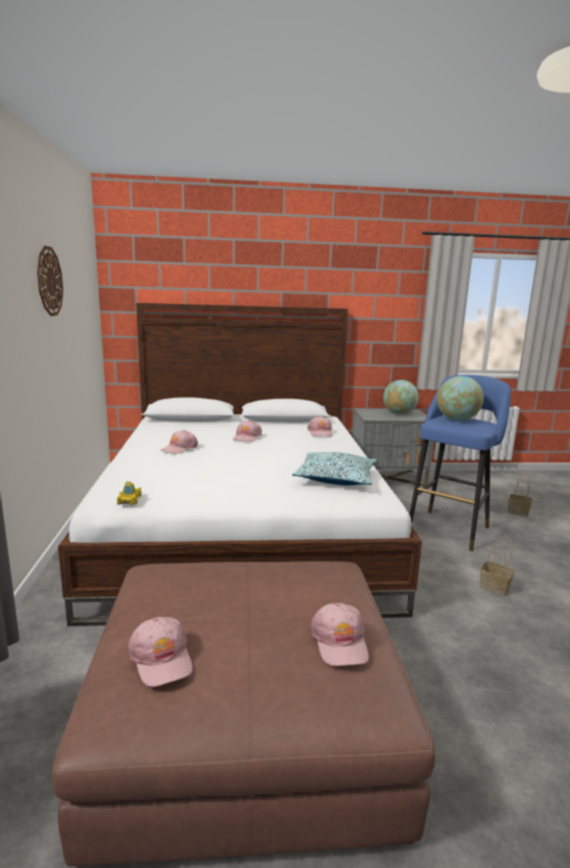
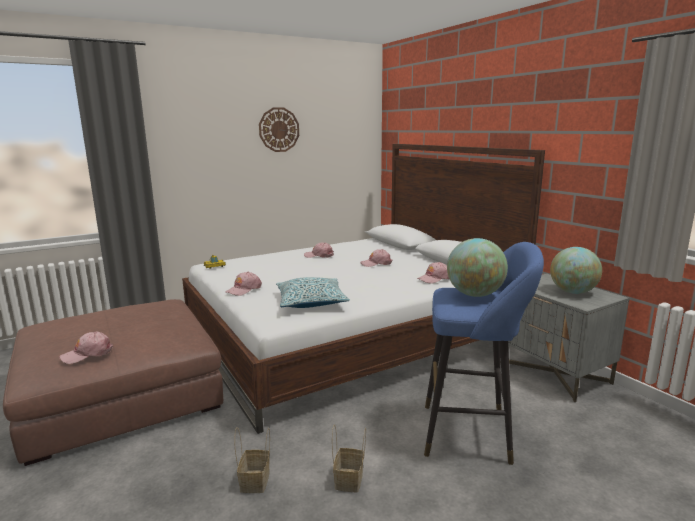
camera: 65 degrees right, 0 degrees up
pink cap [128,617,193,687] -> pink cap moved to [226,271,262,296]
basket [508,474,532,517] -> basket moved to [234,427,270,493]

